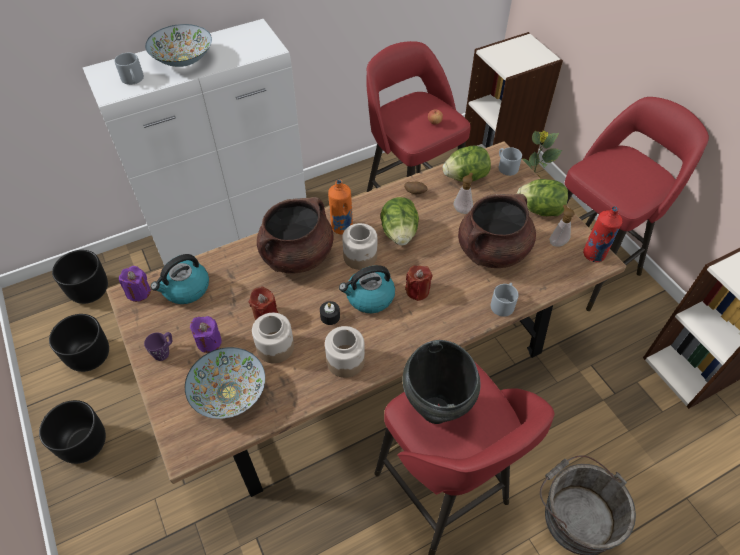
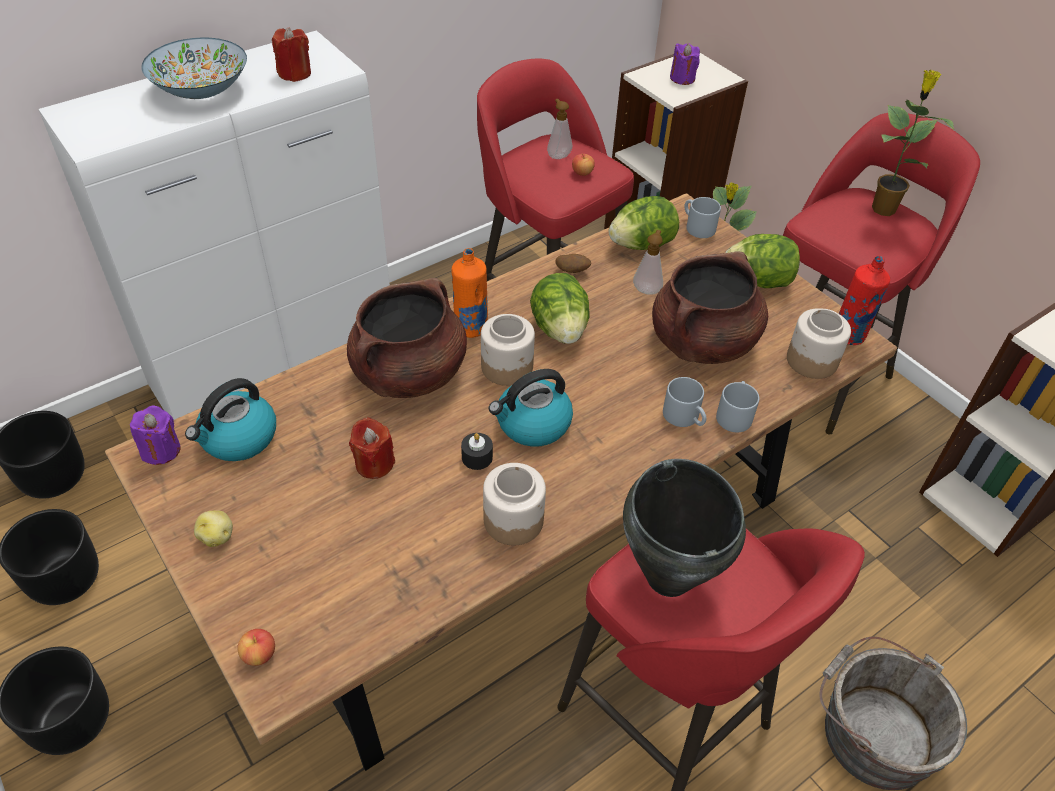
camera: 10 degrees left, 5 degrees down
grey mug [114,53,144,85] -> grey mug moved to [663,377,707,427]
purple mug [144,332,173,361] -> potato [194,511,233,547]
bowl [185,347,265,419] -> none
purple candle [190,316,222,353] -> purple candle moved to [670,43,700,85]
jar [252,313,294,364] -> jar moved to [787,308,851,379]
red candle [405,265,432,301] -> red candle moved to [272,27,311,82]
soap dispenser [550,205,575,247] -> soap dispenser moved to [547,99,572,159]
none -> apple [237,629,275,666]
none -> potted plant [872,70,954,216]

